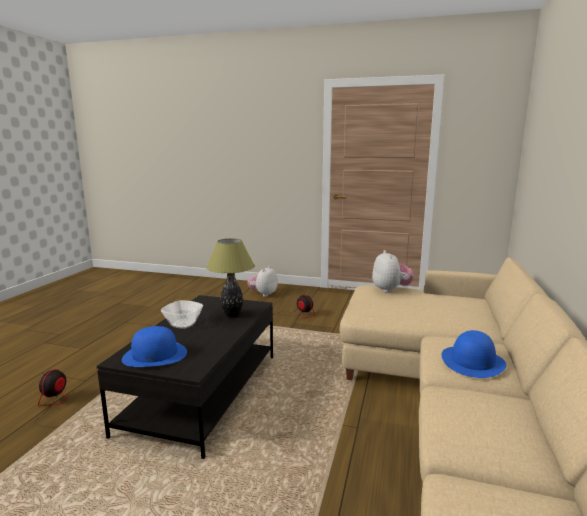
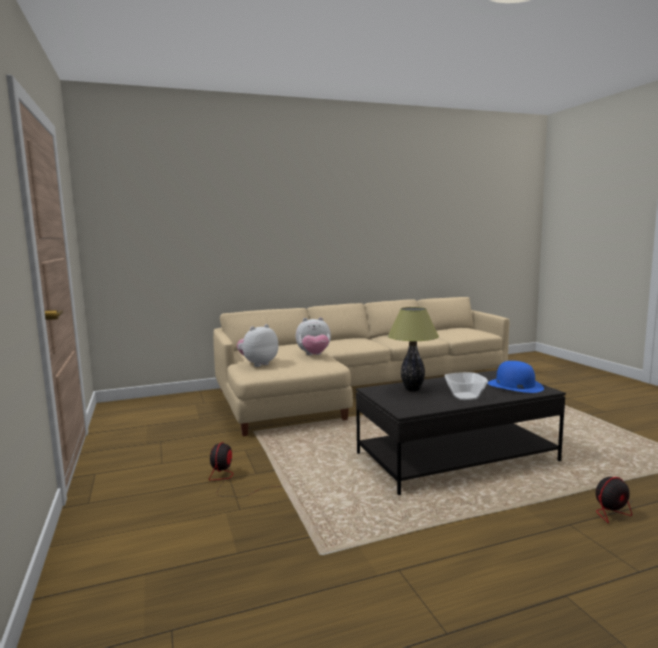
camera: 125 degrees left, 5 degrees down
plush toy [247,266,278,297] -> plush toy moved to [296,317,331,355]
blue hat [441,330,506,378] -> none

